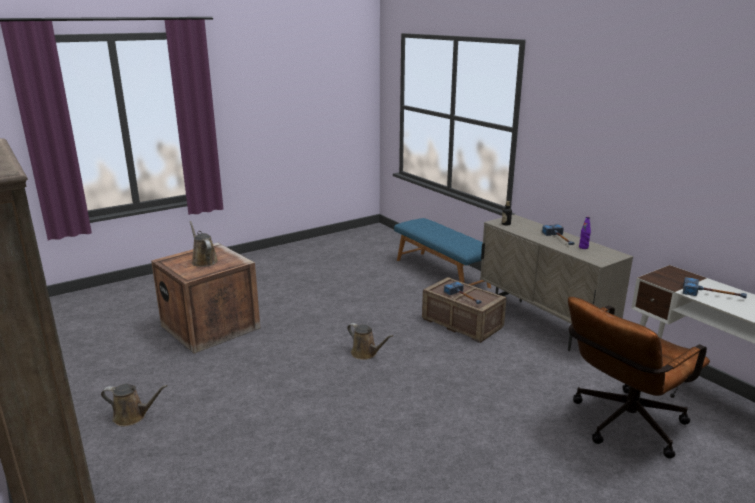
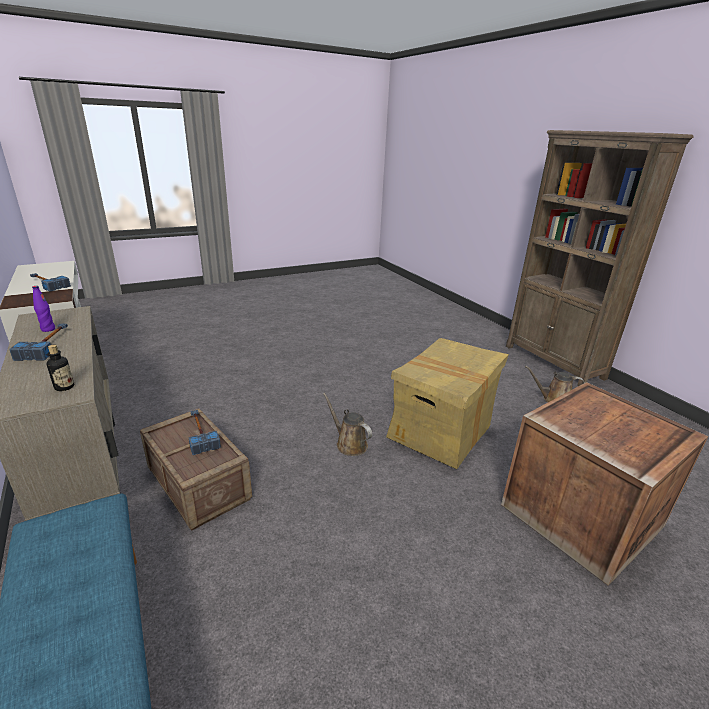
camera: 175 degrees left, 5 degrees up
brown watering can [189,221,218,267] -> none
brown office chair [568,297,710,459] -> none
none -> cardboard box [386,338,509,469]

